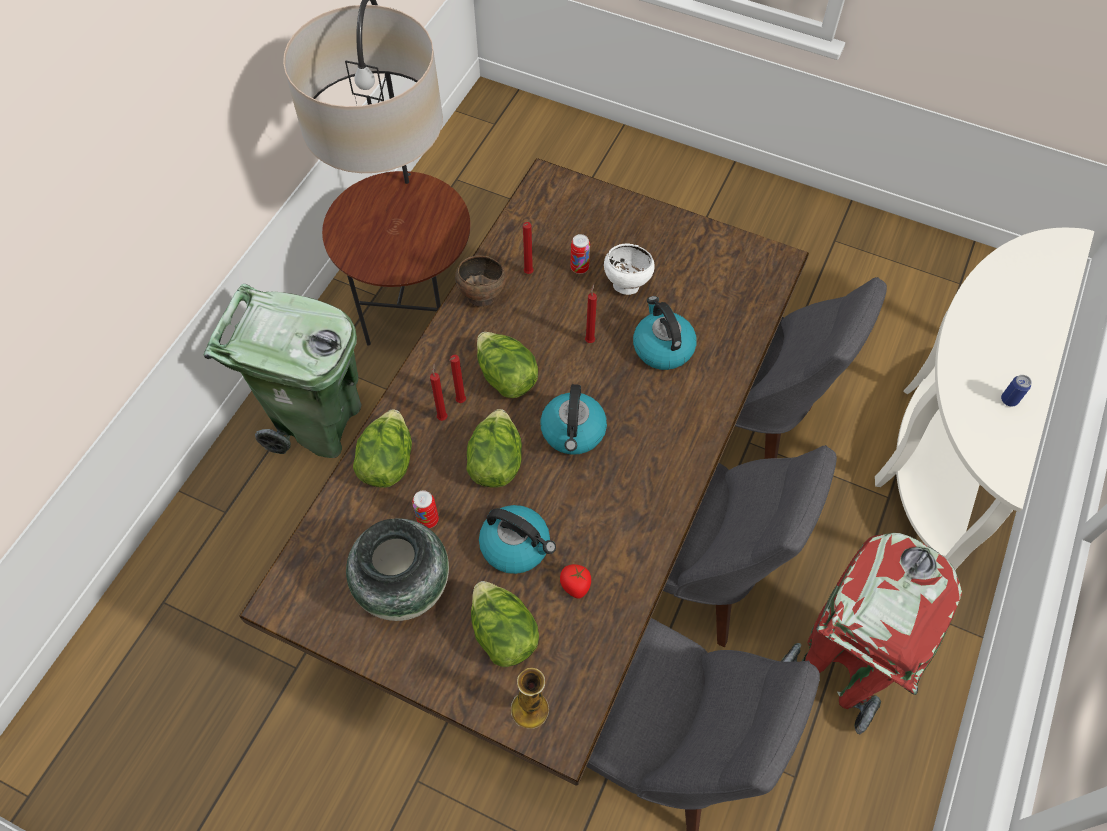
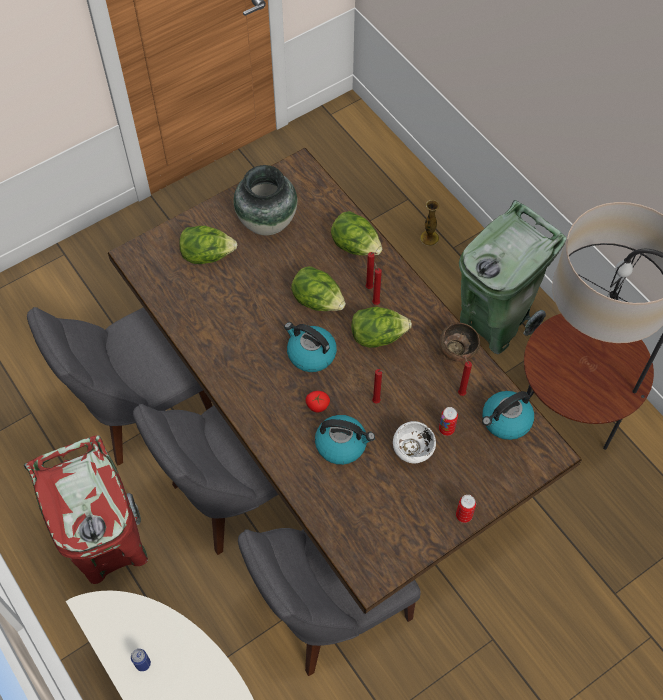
camera: 120 degrees right, 0 degrees up
can [412,490,439,528] -> can moved to [456,495,476,523]
kettle [479,505,556,574] -> kettle moved to [482,391,534,440]
vase [511,668,549,729] -> vase moved to [420,200,439,246]
tomato [560,564,591,599] -> tomato moved to [306,391,330,412]

